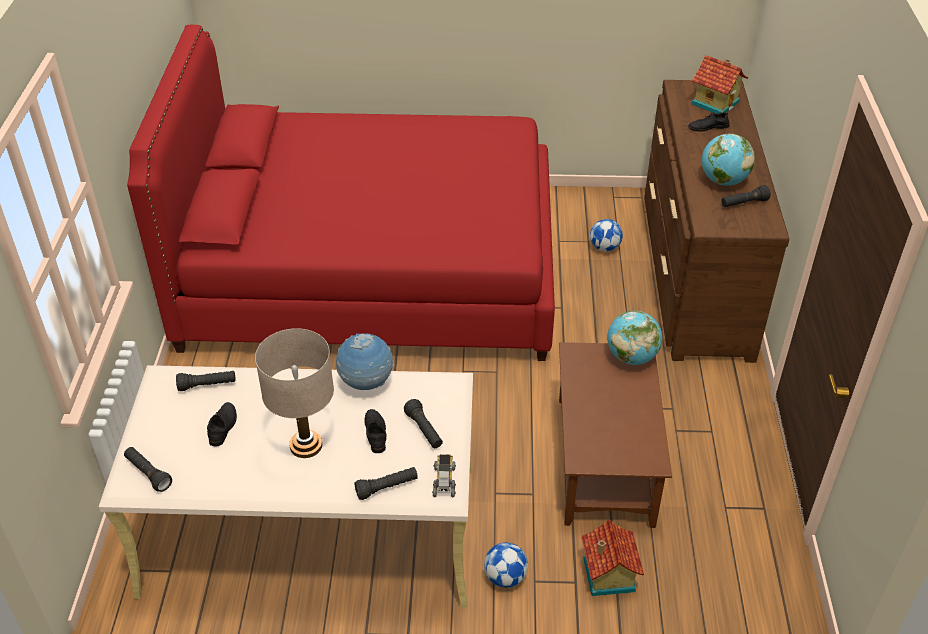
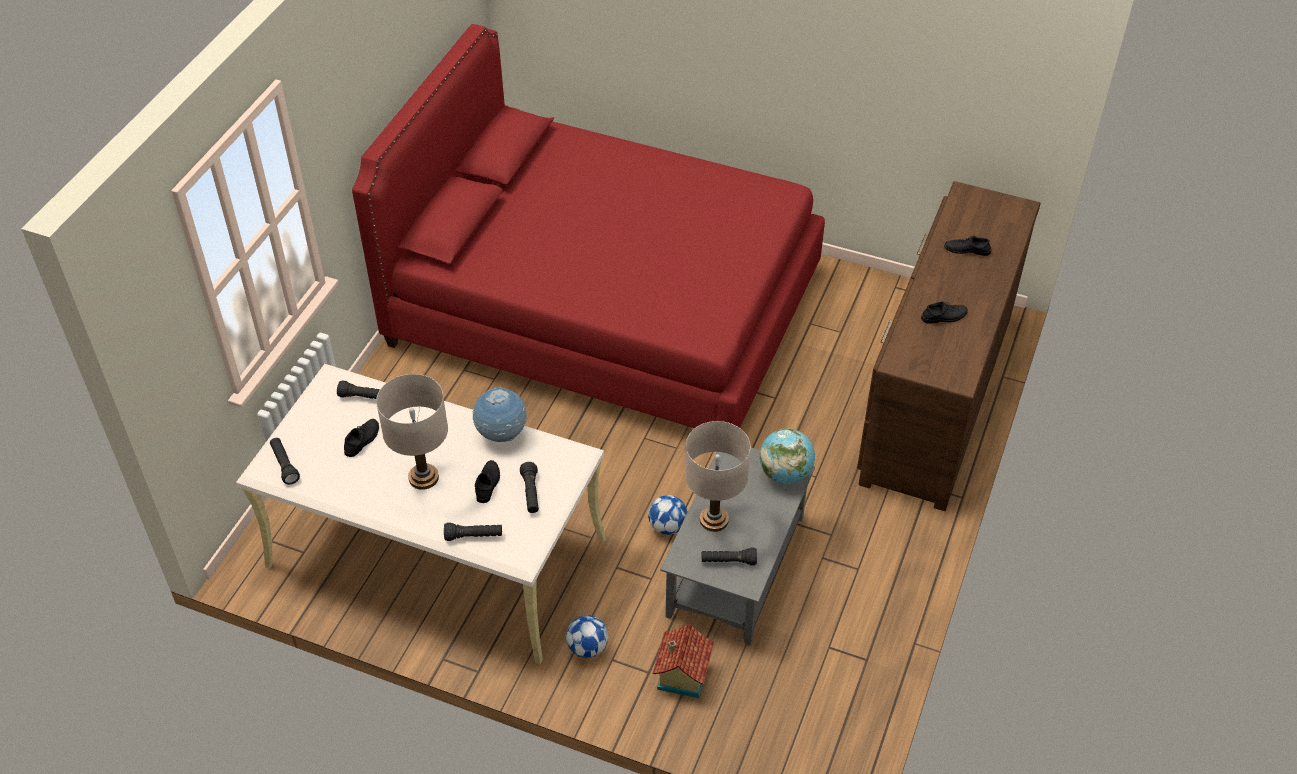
camera: 20 degrees right, 5 degrees up
toy truck [432,454,456,497] -> none
brown coffee table [559,342,672,528] -> grey coffee table [660,447,815,646]
football [590,219,623,252] -> football moved to [648,495,688,535]
toy house [692,55,748,114] -> none
globe [702,133,755,186] -> black shoe [921,301,968,324]
black flashlight [721,185,771,207] -> black flashlight moved to [702,548,757,565]
none -> beige table lamp [685,421,751,532]

